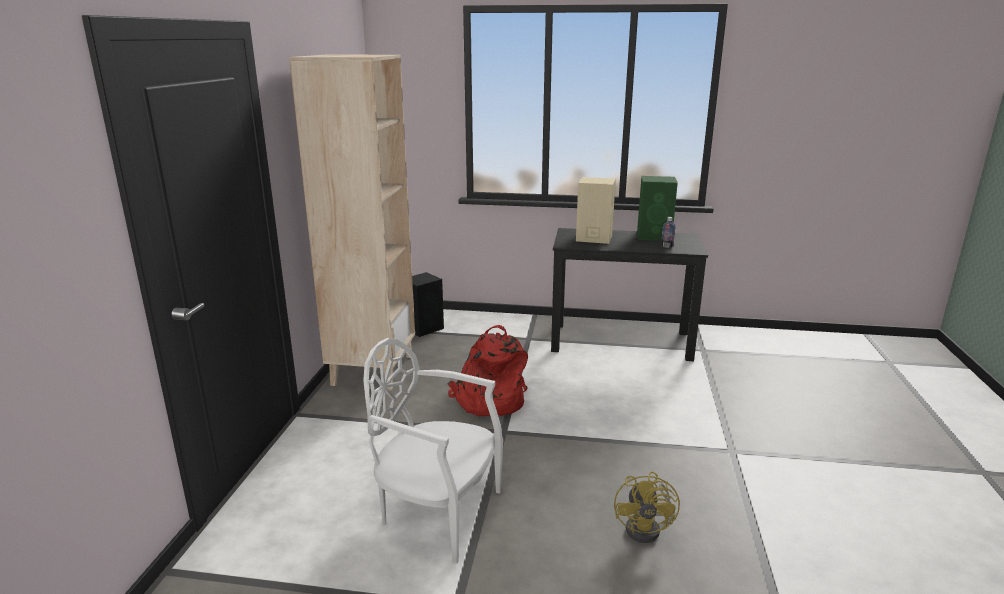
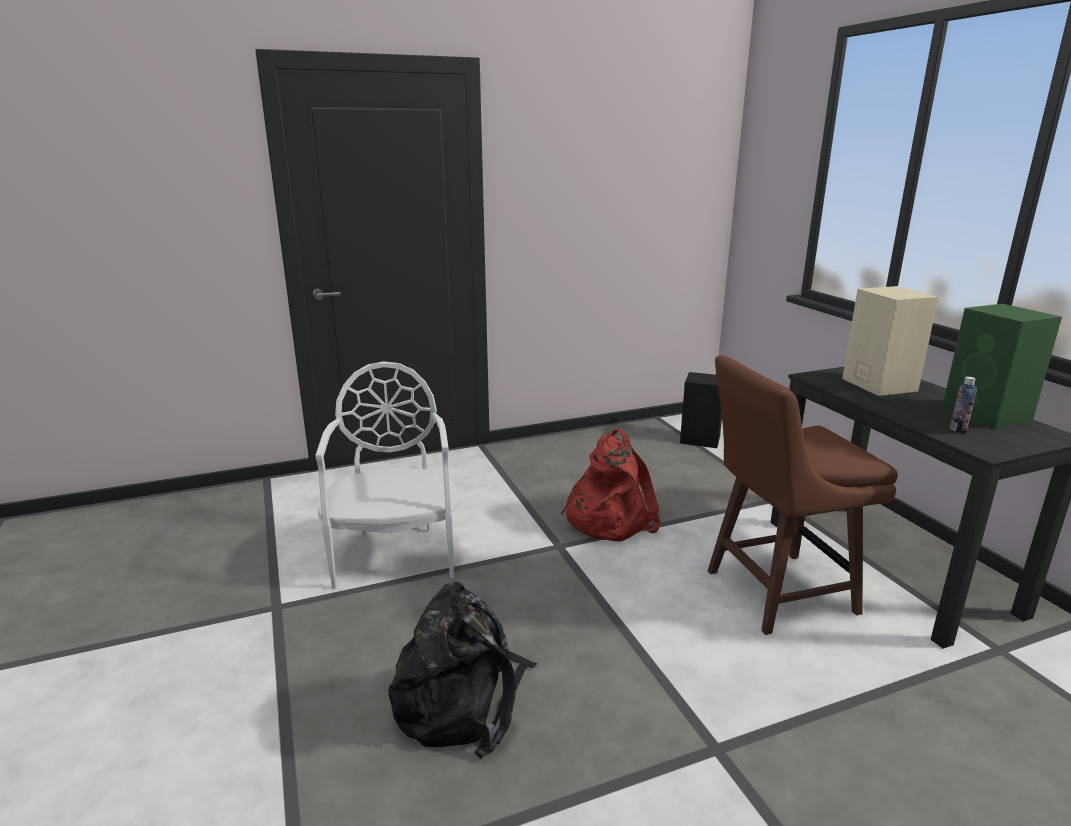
camera: 60 degrees right, 0 degrees up
beige bookcase [289,54,415,390] -> none
yellow fan [614,471,680,543] -> black backpack [388,582,537,759]
none -> brown stool [708,355,898,635]

